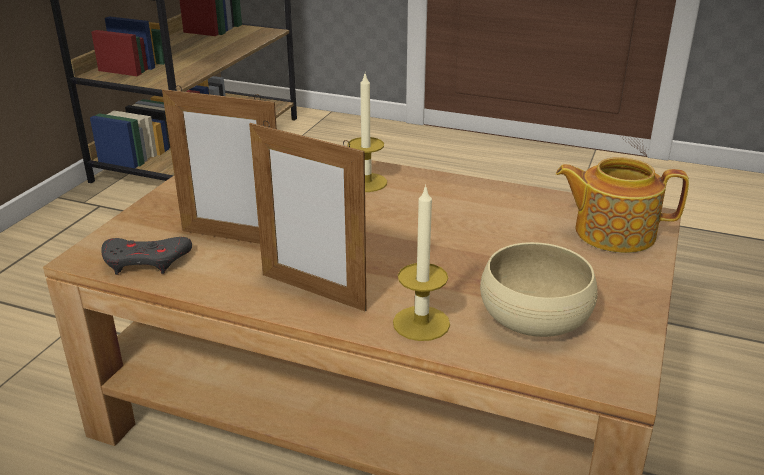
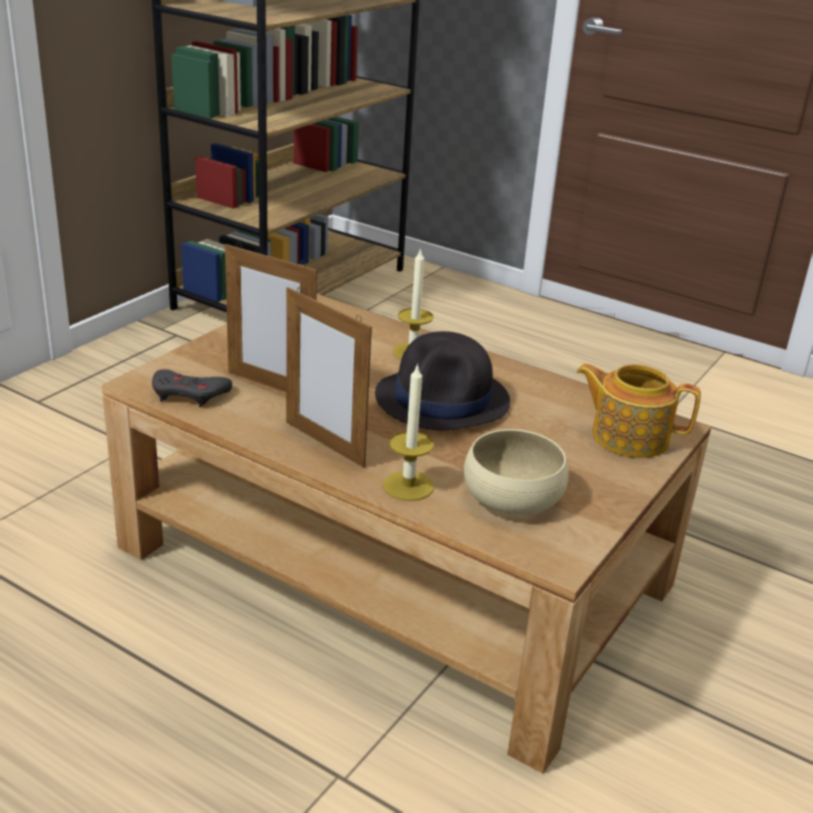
camera: 10 degrees right, 0 degrees up
none -> black hat [375,331,510,430]

